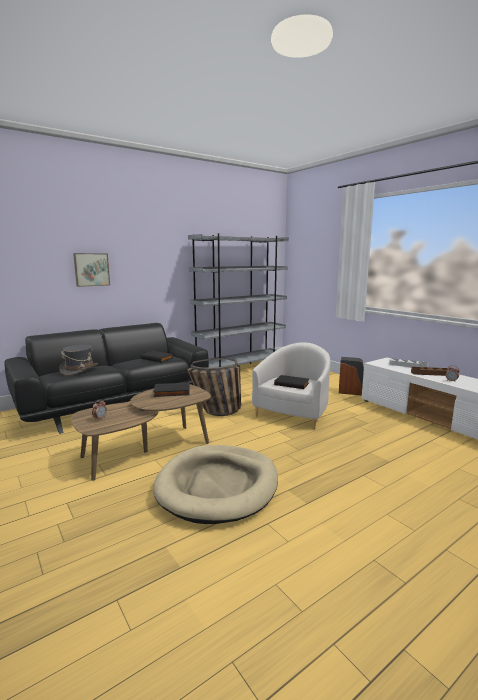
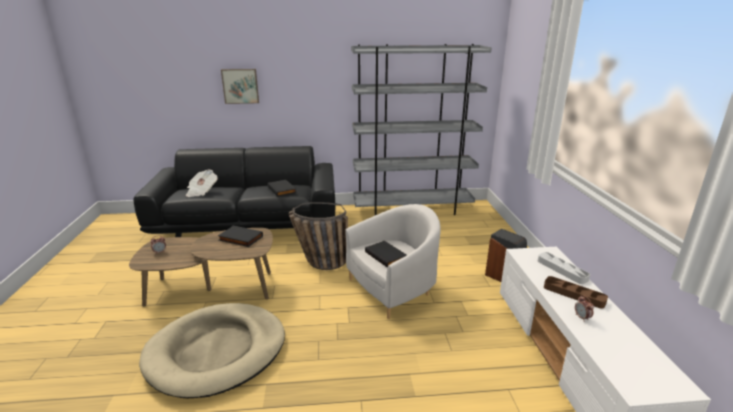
camera: 30 degrees right, 10 degrees up
grey hat [59,345,98,376] -> newspaper [186,169,218,197]

